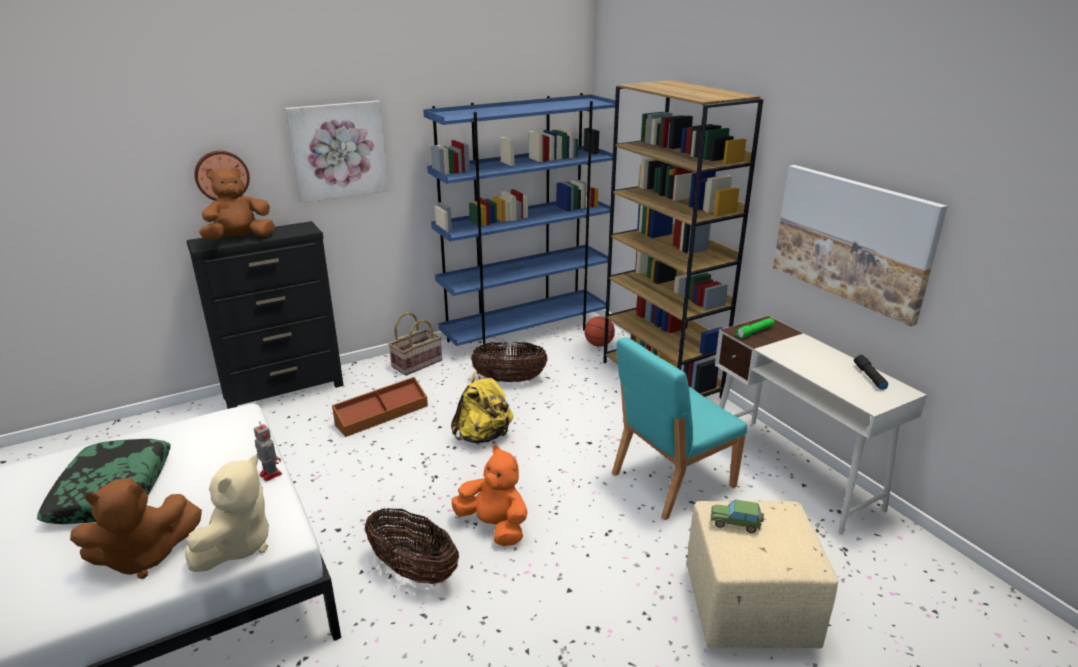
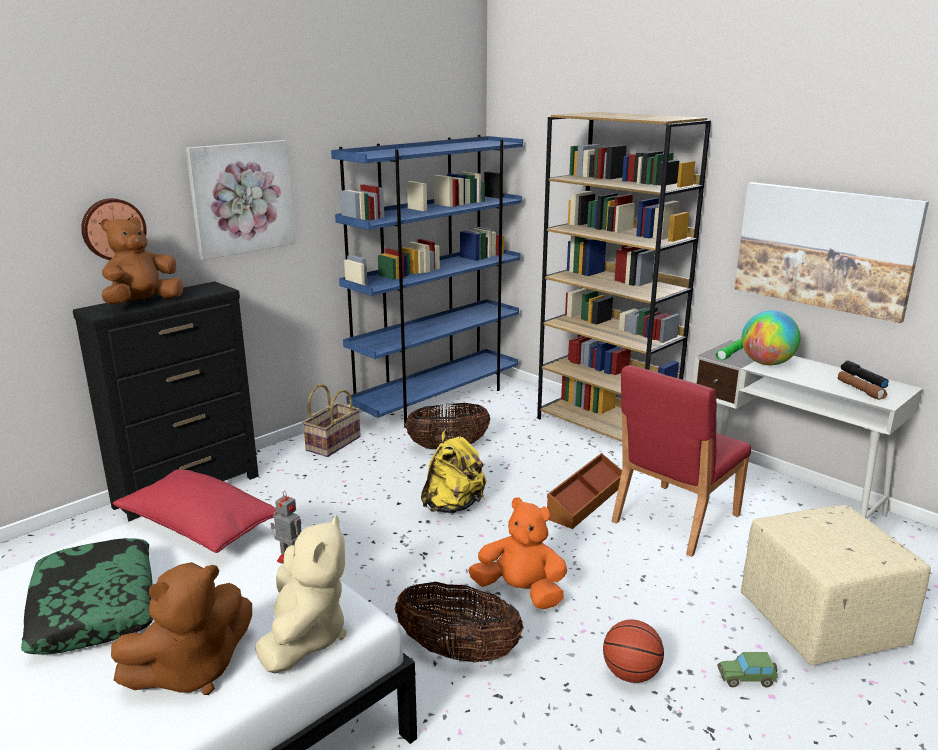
camera: 15 degrees left, 5 degrees down
brown storage box [332,377,428,437] -> brown storage box moved to [547,453,622,529]
basketball [584,316,615,347] -> basketball moved to [603,619,664,683]
turquoise chair [612,337,747,520] -> red chair [612,365,751,557]
toy car [711,499,764,533] -> toy car moved to [717,652,778,688]
none -> red pillow [113,469,276,553]
none -> globe [742,310,800,365]
none -> brown flashlight [838,371,887,400]

